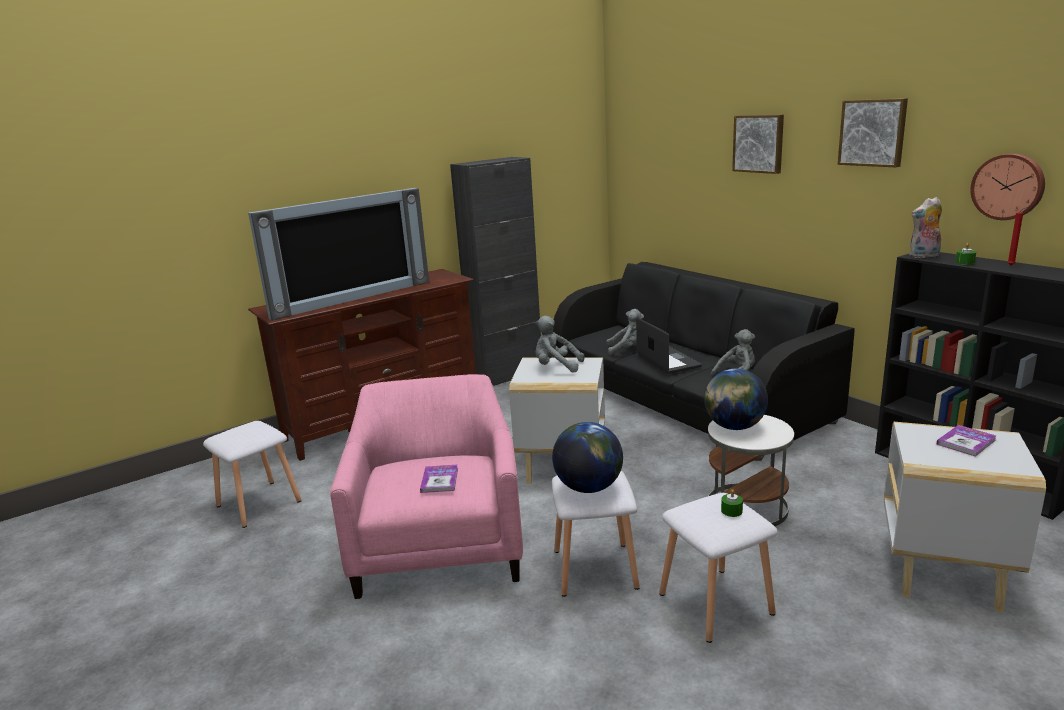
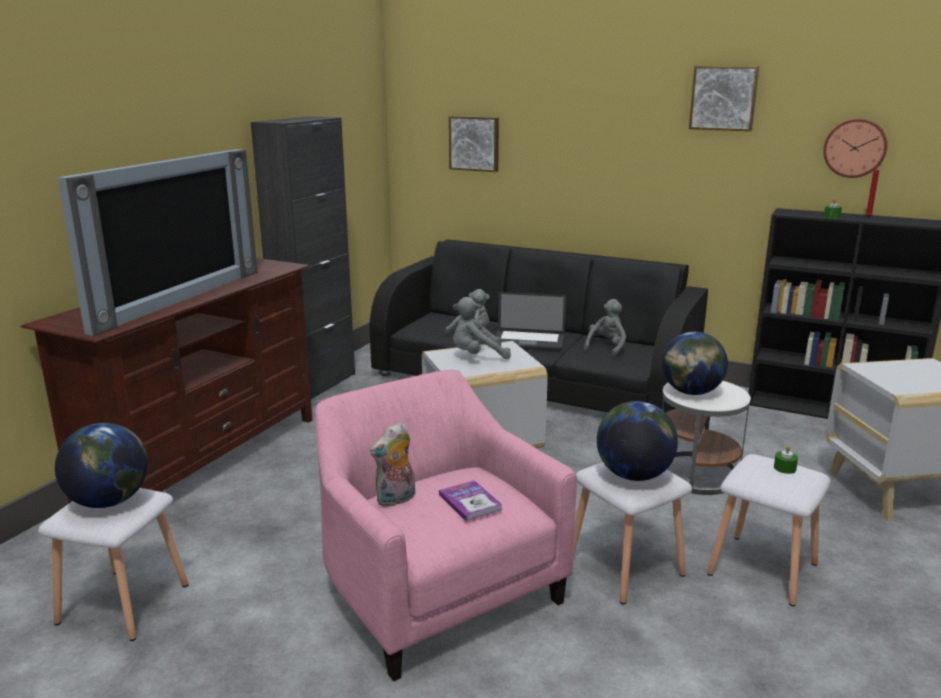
camera: 30 degrees left, 0 degrees up
laptop [636,317,702,374] -> laptop turned 150 degrees clockwise [496,292,567,351]
picture [732,115,784,174] -> picture moved to [449,116,499,172]
plush toy [910,197,942,258] -> plush toy moved to [370,422,415,507]
book [936,425,996,457] -> none
none -> globe [55,423,148,508]

